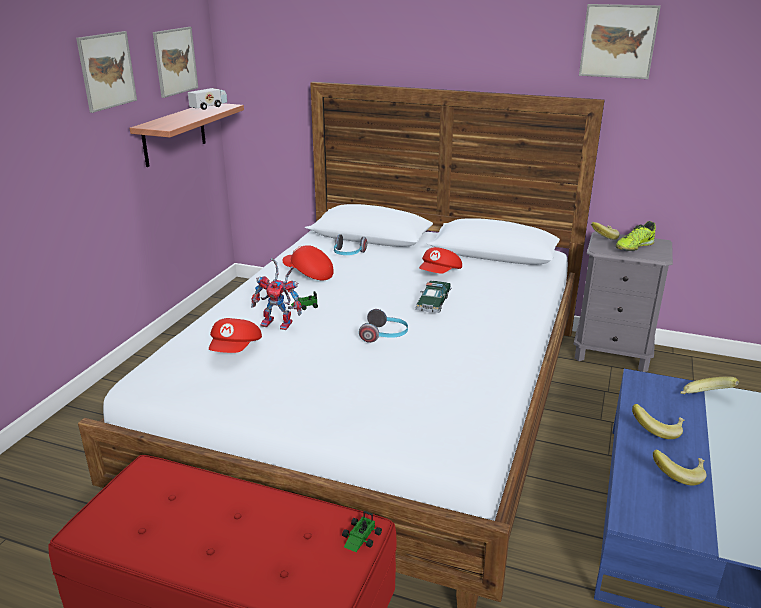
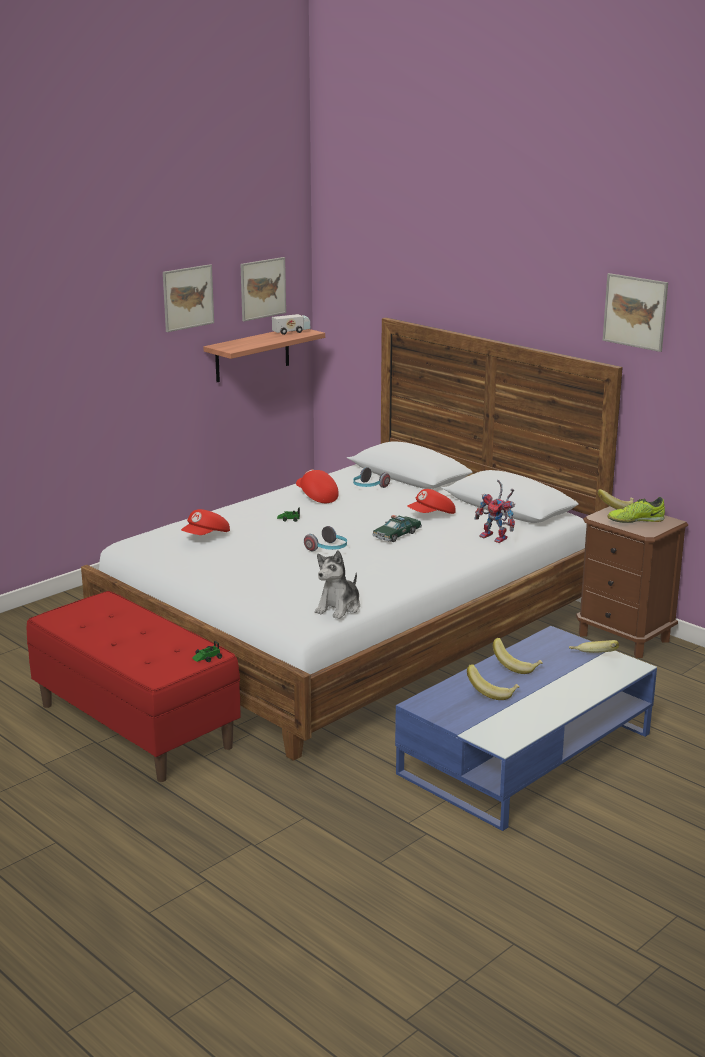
camera: 25 degrees right, 5 degrees down
toy robot [251,258,302,330] -> toy robot moved to [474,480,515,543]
grey nightstand [574,231,673,372] -> brown nightstand [576,506,688,658]
none -> plush toy [315,550,360,619]

